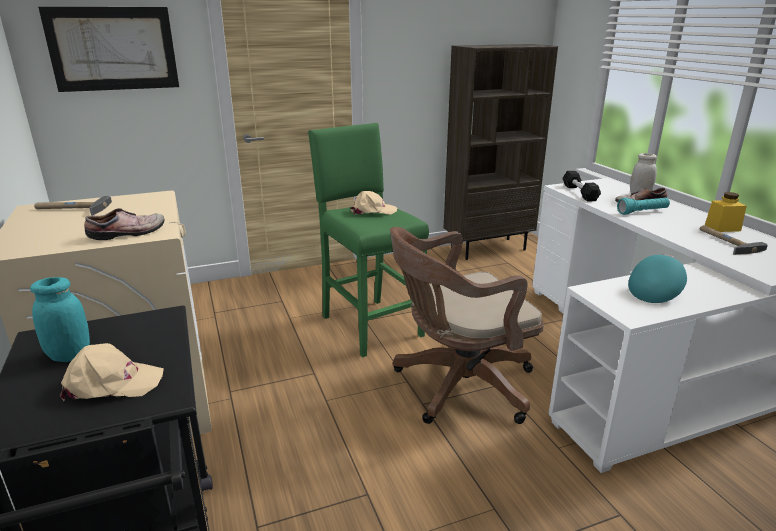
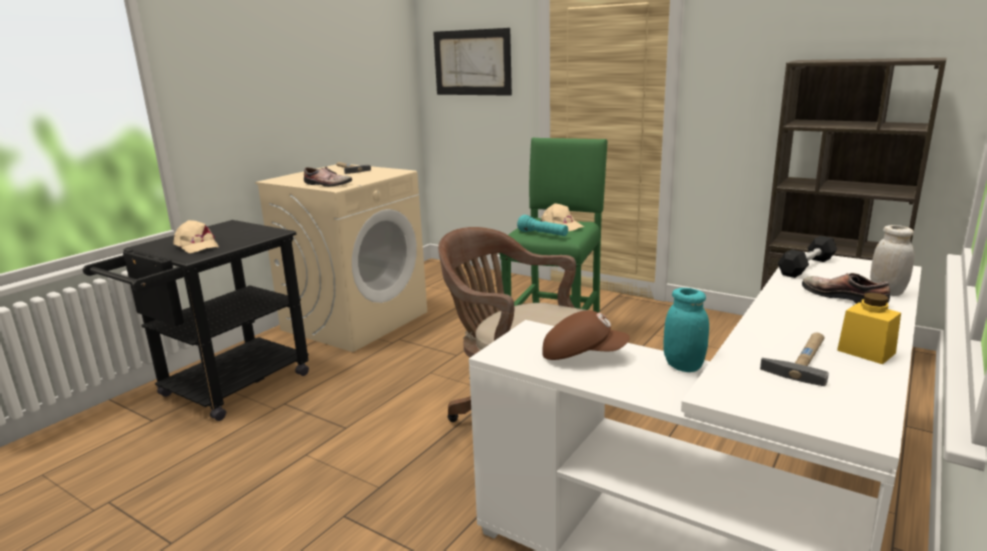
camera: 55 degrees right, 5 degrees down
turquoise jar [30,277,90,362] -> turquoise jar moved to [663,288,709,372]
turquoise flashlight [617,198,670,215] -> turquoise flashlight moved to [517,215,568,236]
turquoise cap [628,254,687,303] -> brown cap [542,310,630,360]

